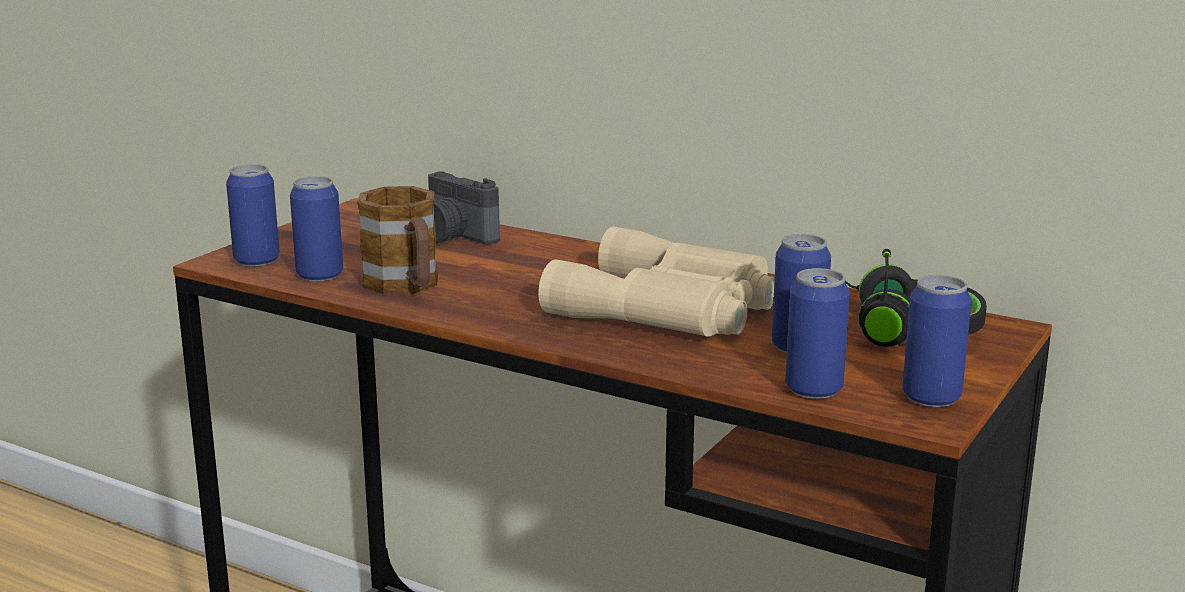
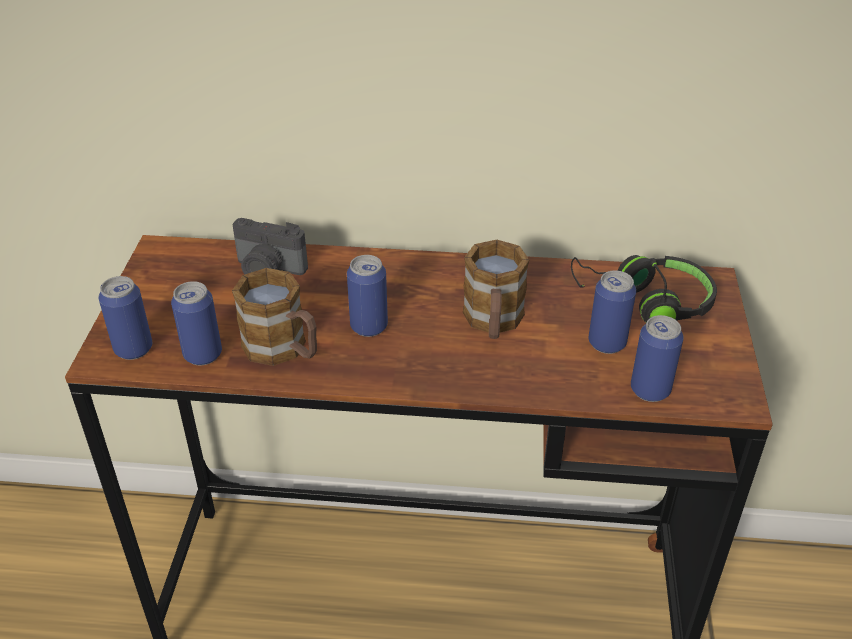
camera: 25 degrees left, 20 degrees up
beige binoculars [538,227,775,337] -> mug [463,240,529,339]
can [902,275,972,407] -> can moved to [347,255,388,337]

